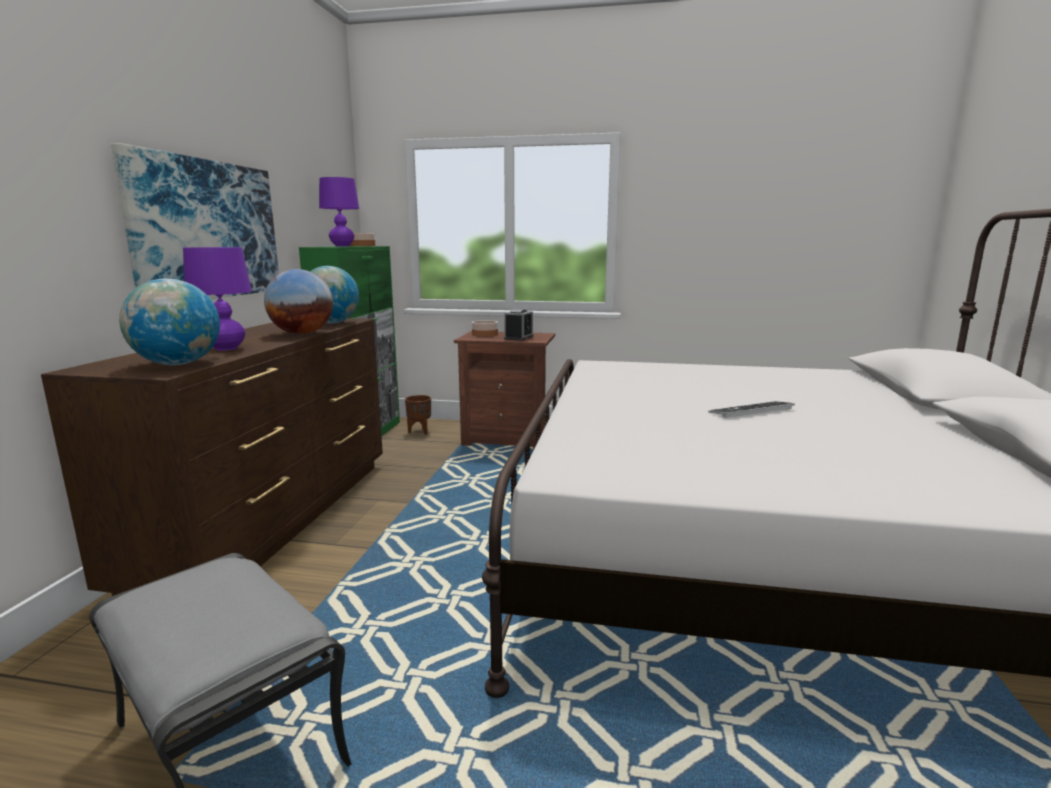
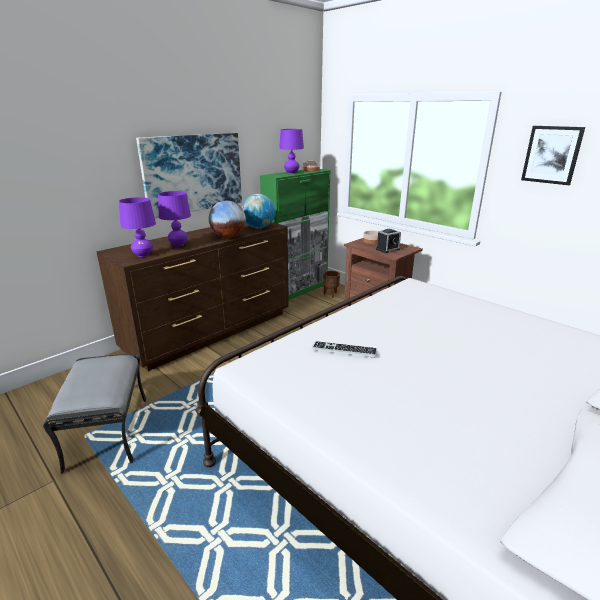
camera: 35 degrees right, 10 degrees up
globe [119,279,220,365] -> purple table lamp [119,197,156,257]
keyboard [708,401,795,418] -> keyboard moved to [312,341,377,358]
none -> picture [521,126,585,185]

